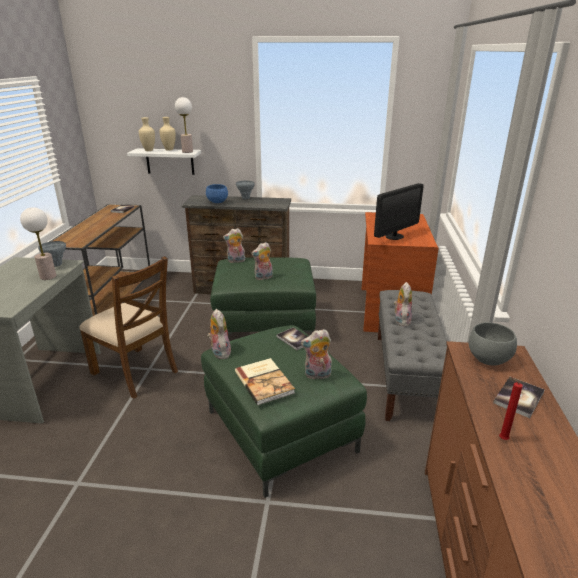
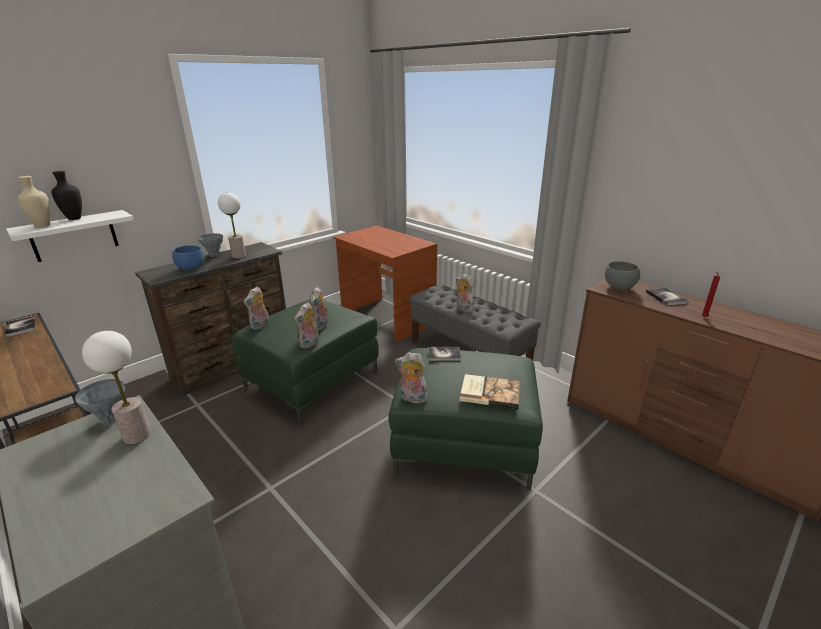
camera: 50 degrees left, 0 degrees up
brown chair [79,256,178,399] -> none
beige vase [159,117,176,151] -> black vase [52,171,82,220]
table lamp [175,97,193,153] -> table lamp moved to [218,193,246,259]
plush toy [301,329,332,379] -> plush toy moved to [294,302,319,349]
monitor [374,183,424,240] -> none

